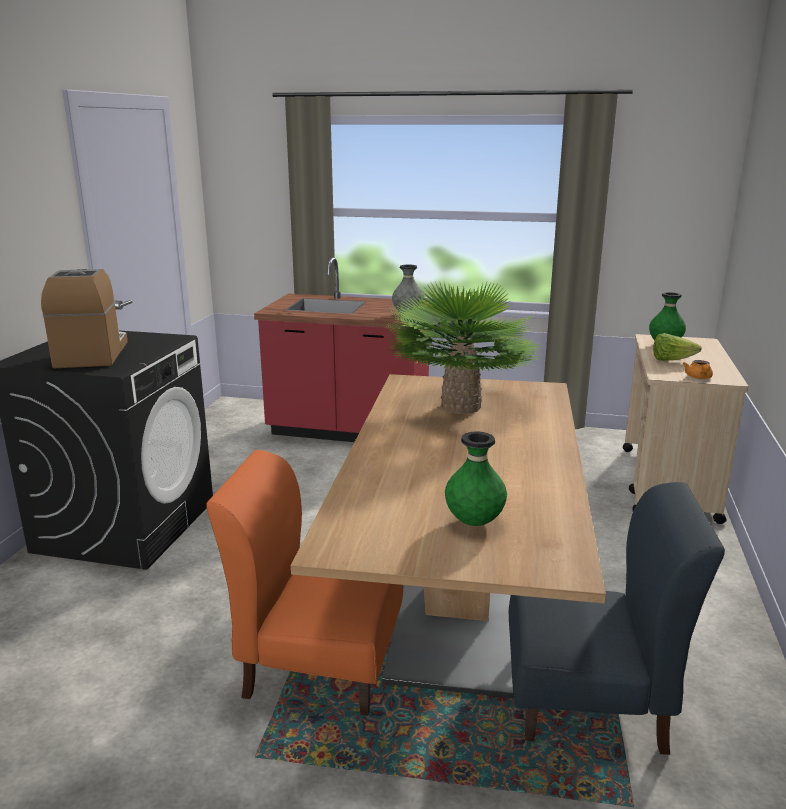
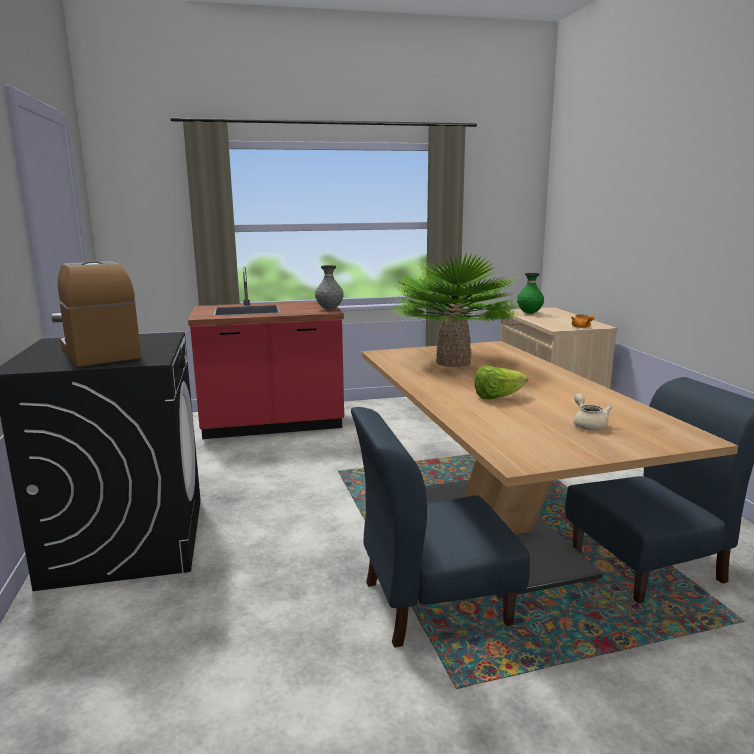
camera: 25 degrees left, 5 degrees down
orange chair [207,450,403,716] -> blue chair [351,407,530,648]
green vase [445,432,507,526] -> beige teapot [574,394,612,431]
lettuce [653,333,702,361] -> lettuce moved to [474,366,528,400]

